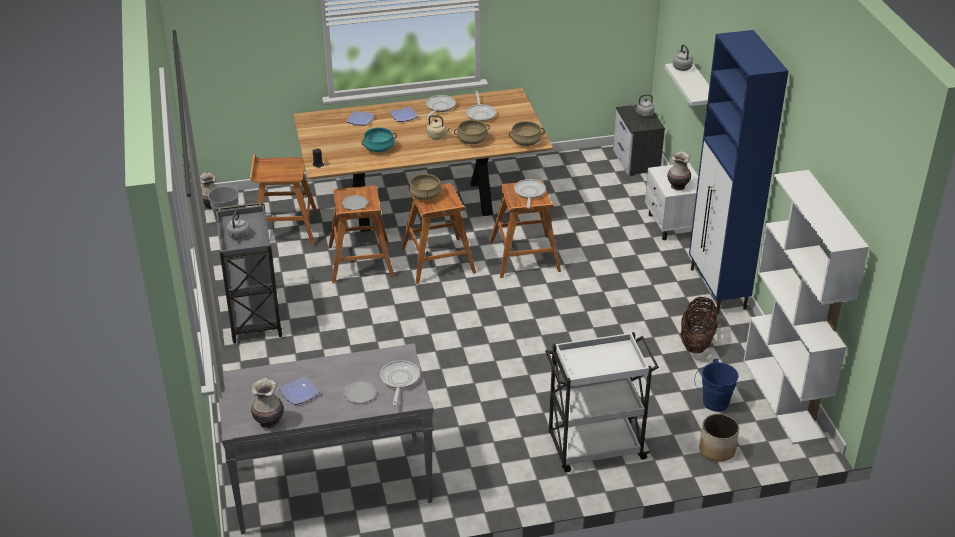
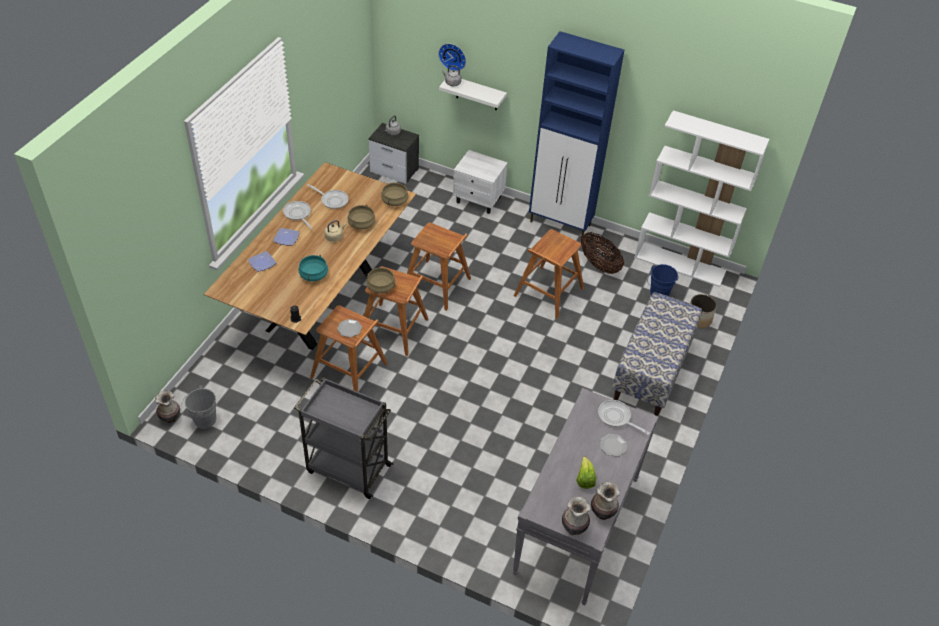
camera: 55 degrees left, 10 degrees up
grey kettle [227,210,250,239] -> none
brown stool [250,154,317,246] -> brown stool moved to [514,229,584,319]
plate [279,377,320,405] -> lettuce [576,457,596,489]
frying pan [514,179,546,209] -> none
white cart [545,332,659,472] -> bench [612,292,702,416]
vase [667,151,691,191] -> vase moved to [562,496,591,535]
none -> wall clock [438,43,466,71]

